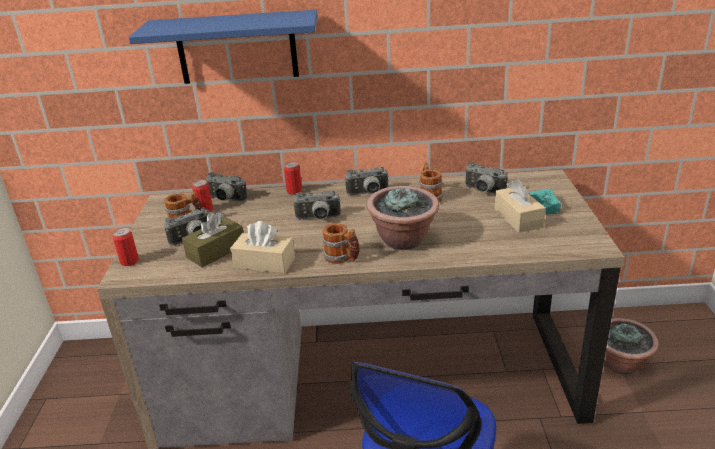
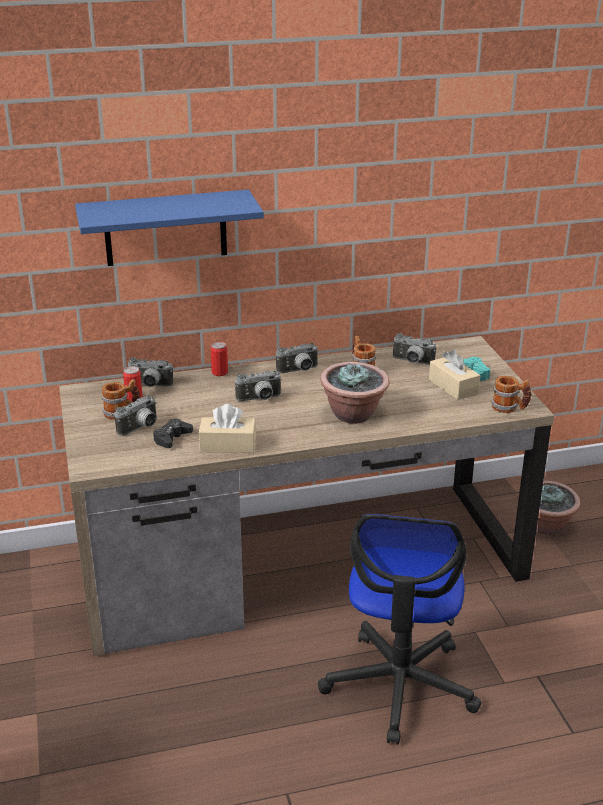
camera: 15 degrees left, 0 degrees up
can [113,227,139,266] -> none
brown tissue box [182,212,243,267] -> black game controller [153,419,193,448]
mug [322,223,360,264] -> mug moved to [491,376,532,413]

